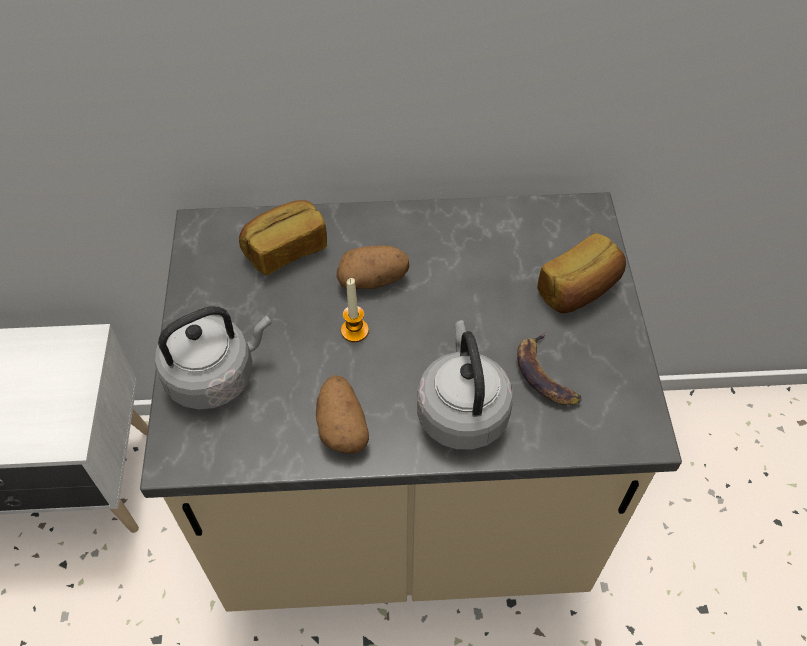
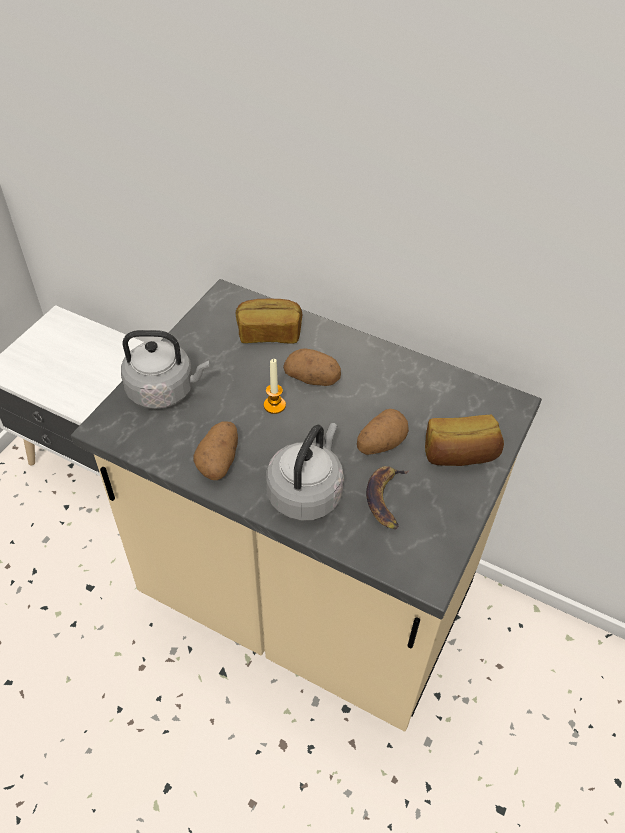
camera: 30 degrees right, 5 degrees down
none -> potato [357,409,409,455]

